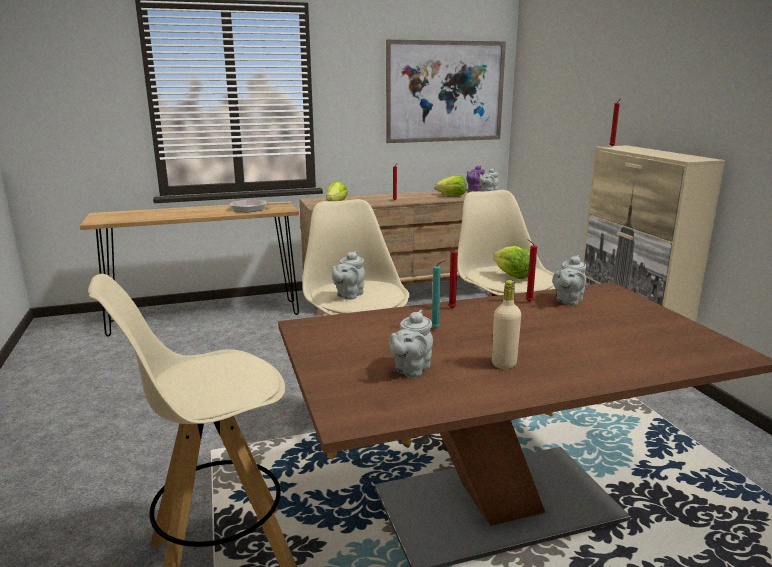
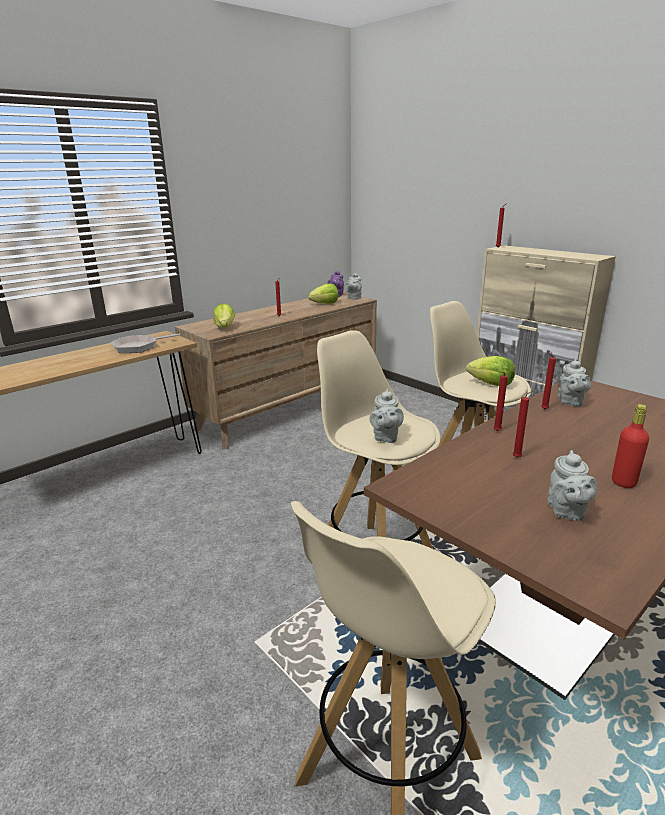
camera: 25 degrees left, 5 degrees up
picture [386,40,506,143] -> none
turquoise candle [432,260,445,329] -> red candle [513,390,533,458]
beige bottle [492,280,521,369] -> red bottle [612,404,649,488]

